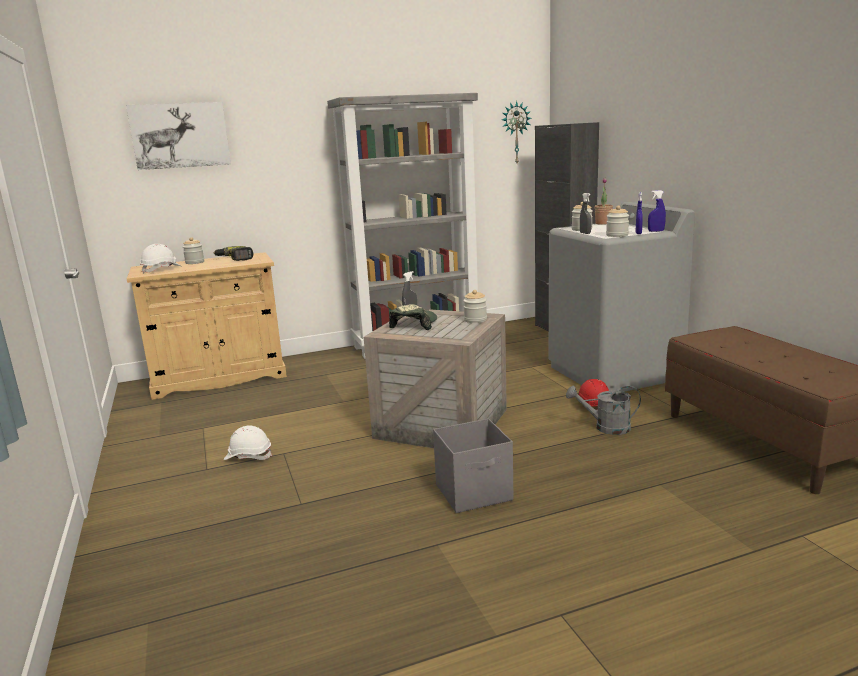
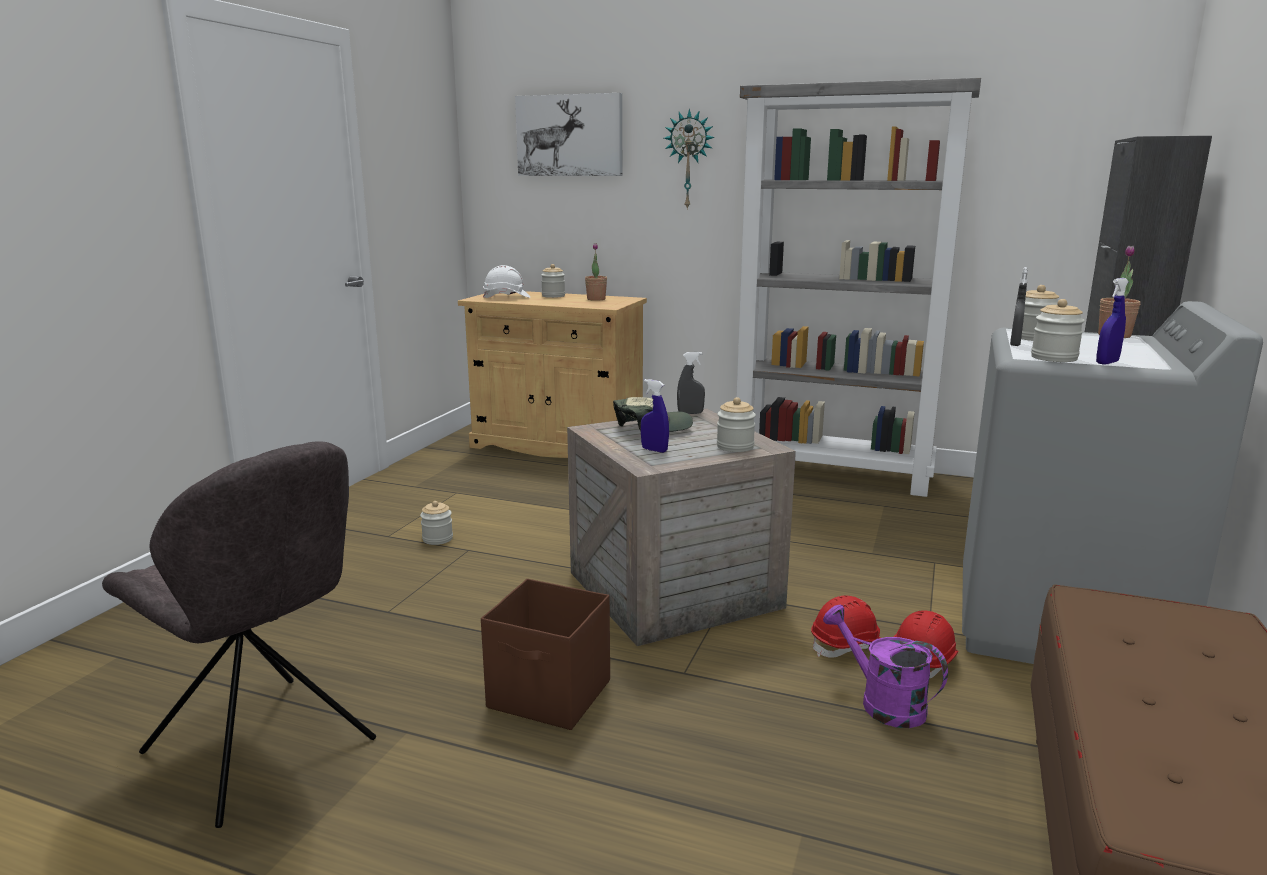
camera: 40 degrees right, 0 degrees up
power drill [213,246,253,261] -> potted plant [585,243,607,301]
white hard hat [224,425,272,460] -> jar [420,501,453,545]
grey storage box [433,418,514,513] -> brown storage box [481,579,610,730]
wall clock [502,101,532,163] -> wall clock moved to [664,109,715,210]
grey watering can [566,386,641,435] -> purple watering can [823,604,948,728]
blue spray bottle [648,190,666,232] -> blue spray bottle moved to [641,379,669,453]
none -> grey chair [102,441,376,828]
none -> red hard hat [811,596,880,658]

